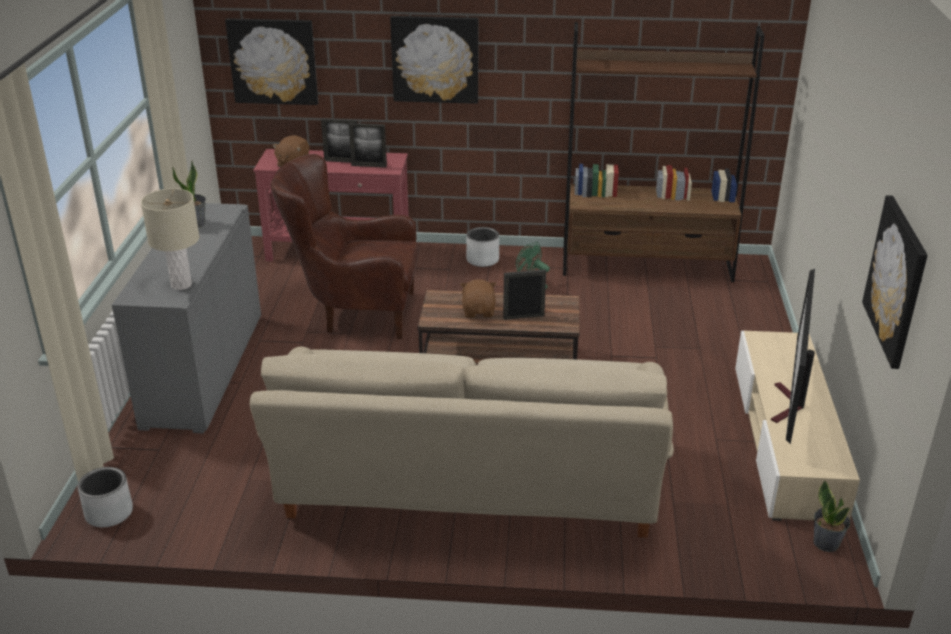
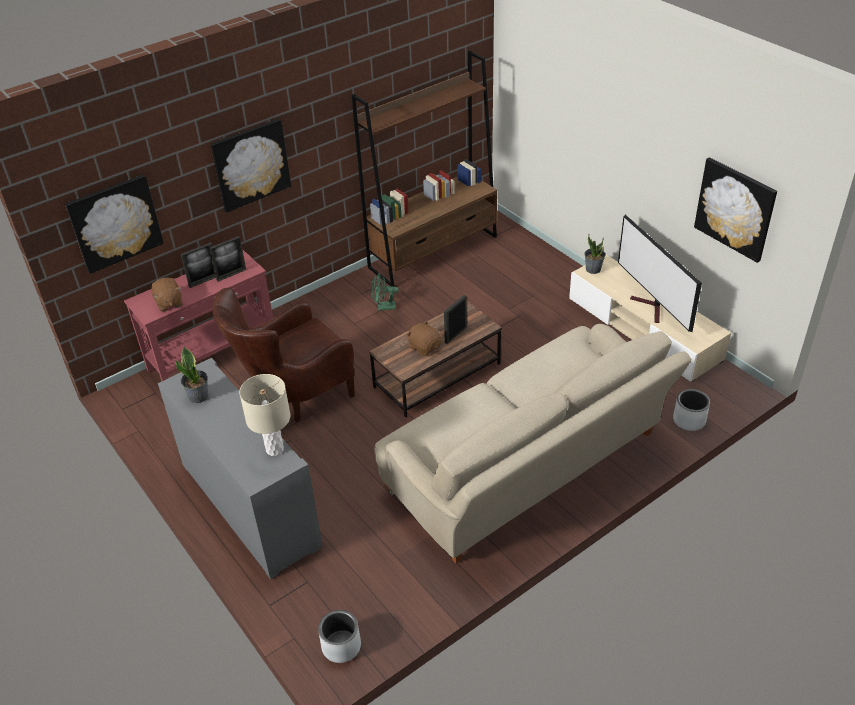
camera: 40 degrees left, 10 degrees up
grey planter [466,227,499,267] -> grey planter moved to [673,389,710,431]
potted plant [813,480,850,552] -> potted plant moved to [585,236,605,274]

